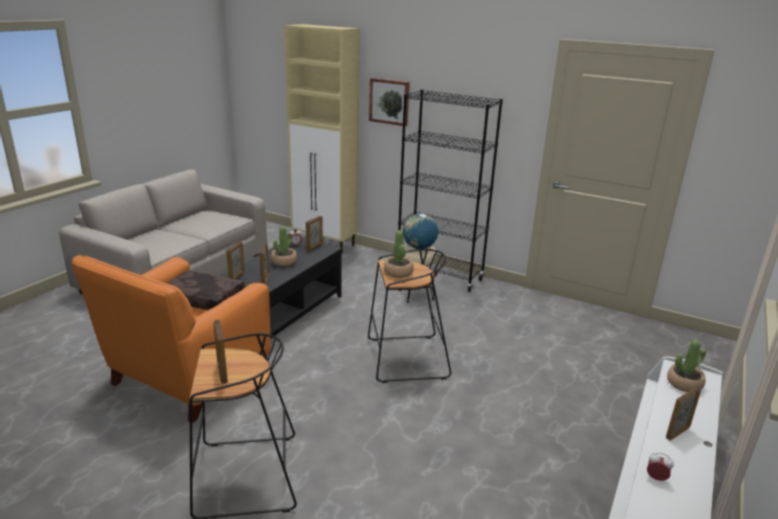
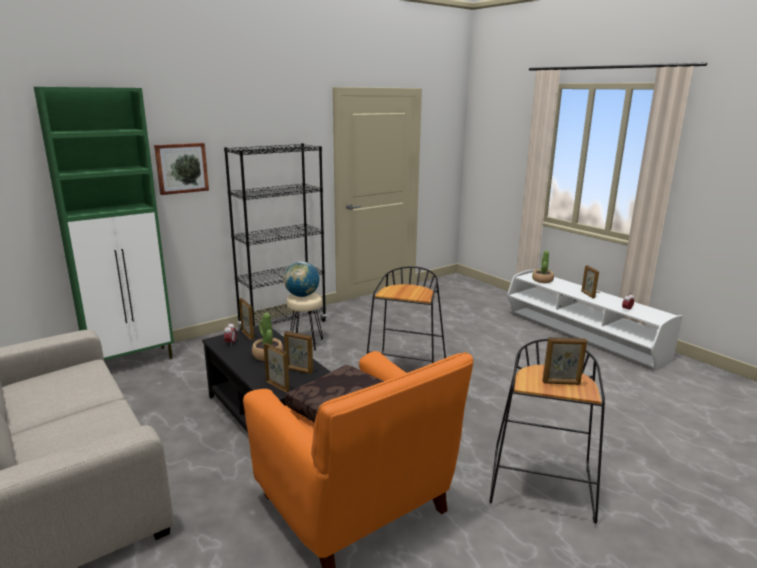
camera: 65 degrees left, 5 degrees down
beige cabinet [284,24,360,254] -> green cabinet [34,87,174,360]
potted plant [384,230,414,278] -> none

